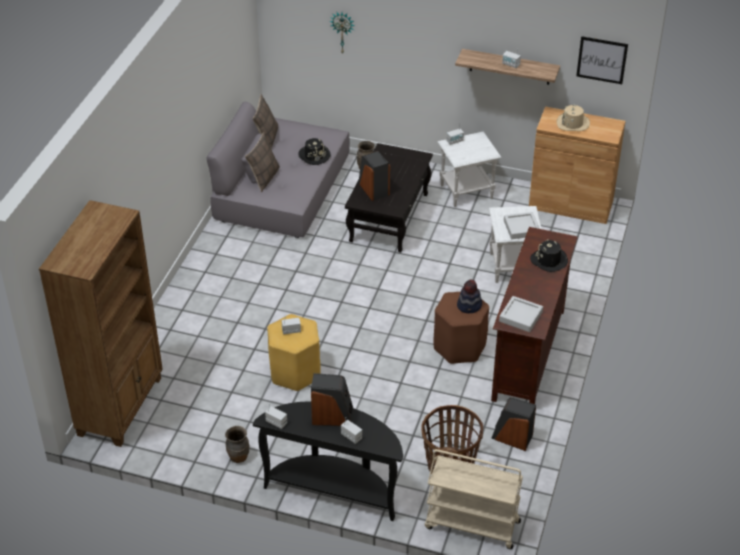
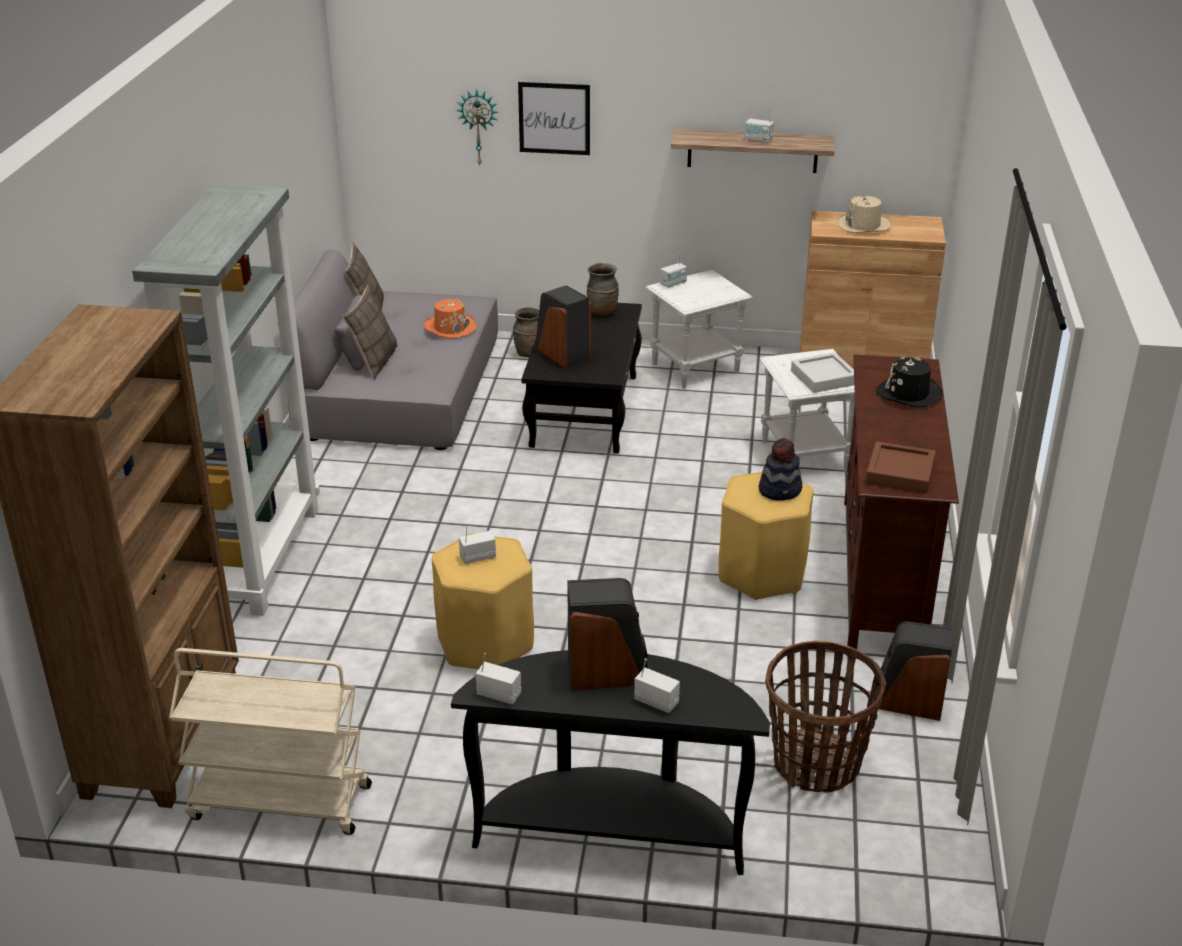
camera: 10 degrees left, 10 degrees down
brown vase [225,426,249,463] -> brown vase moved to [587,263,619,316]
black hat [298,138,331,165] -> orange hat [424,299,477,339]
beige cart [425,449,523,549] -> beige cart moved to [169,648,372,835]
brown stool [434,292,489,364] -> yellow stool [718,472,813,600]
grey tray [499,296,543,332] -> brown tray [866,441,936,494]
picture [576,36,628,84] -> picture moved to [518,82,590,155]
none -> grey bookcase [132,184,320,616]

